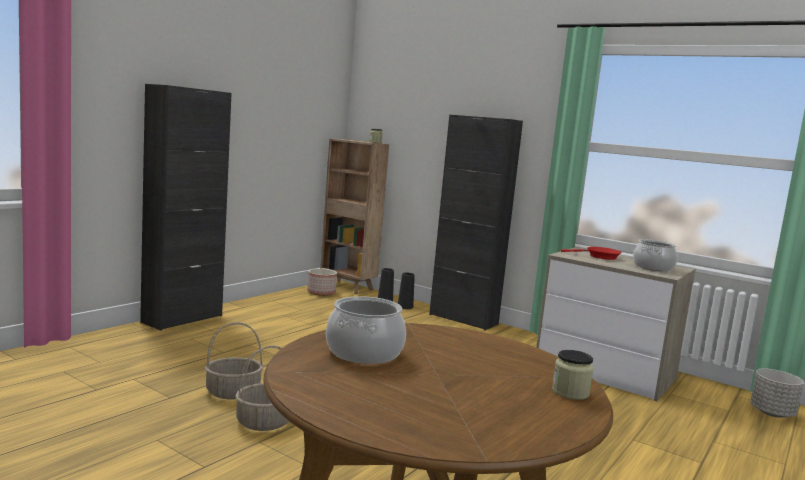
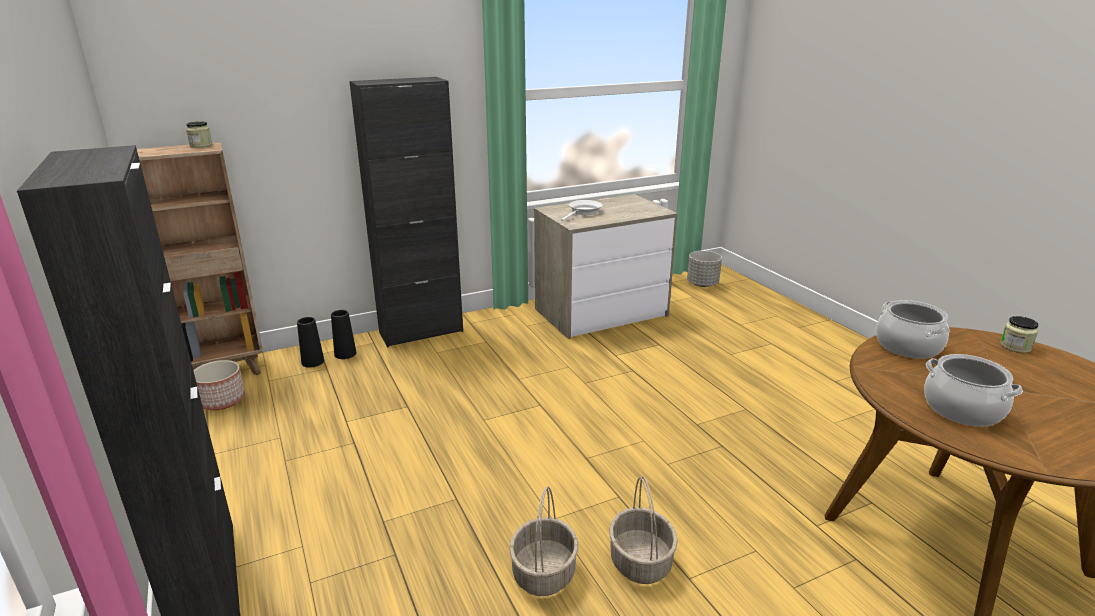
camera: 60 degrees left, 15 degrees up
red frying pan [561,247,622,260] -> white frying pan [561,200,602,221]
cooking pot [633,239,678,271] -> cooking pot moved to [876,300,950,359]

